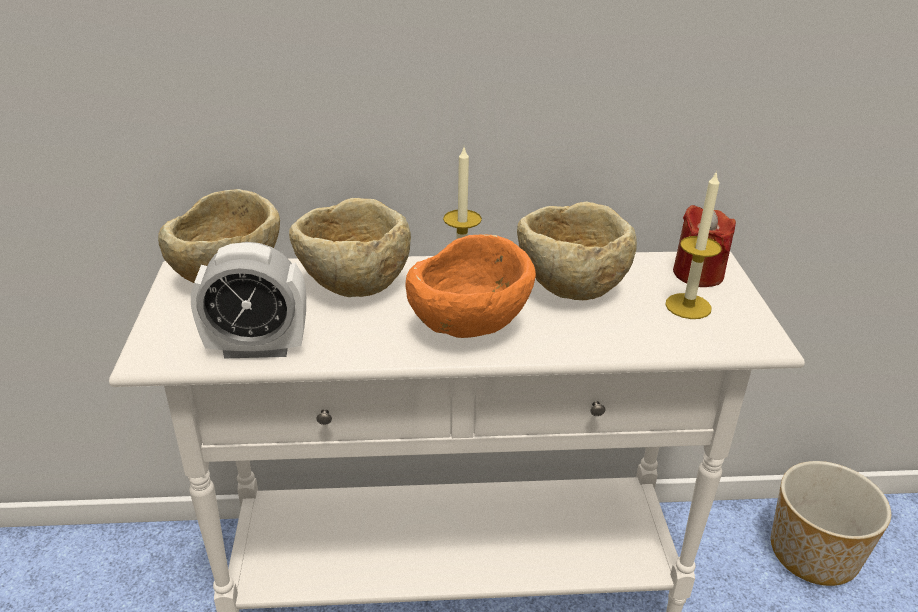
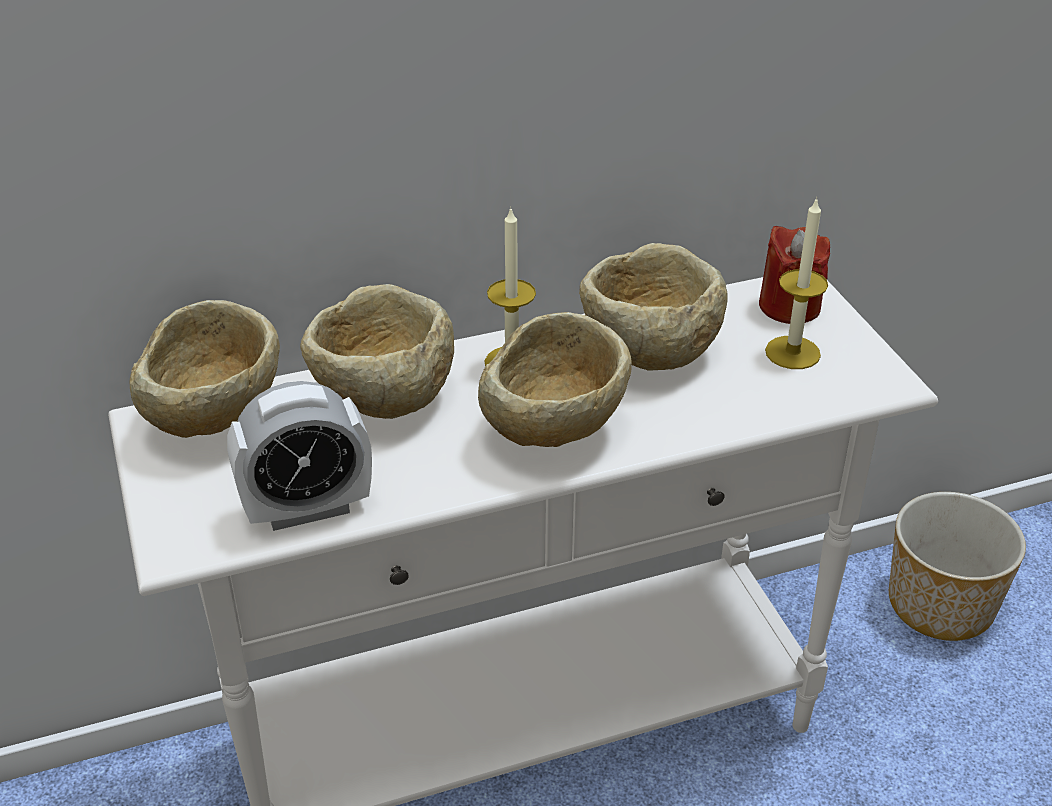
camera: 15 degrees left, 5 degrees up
orange bowl [405,234,536,338] -> beige bowl [478,312,632,447]

